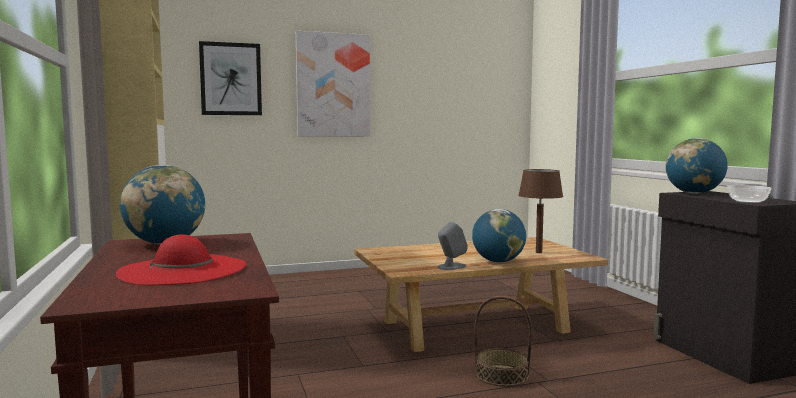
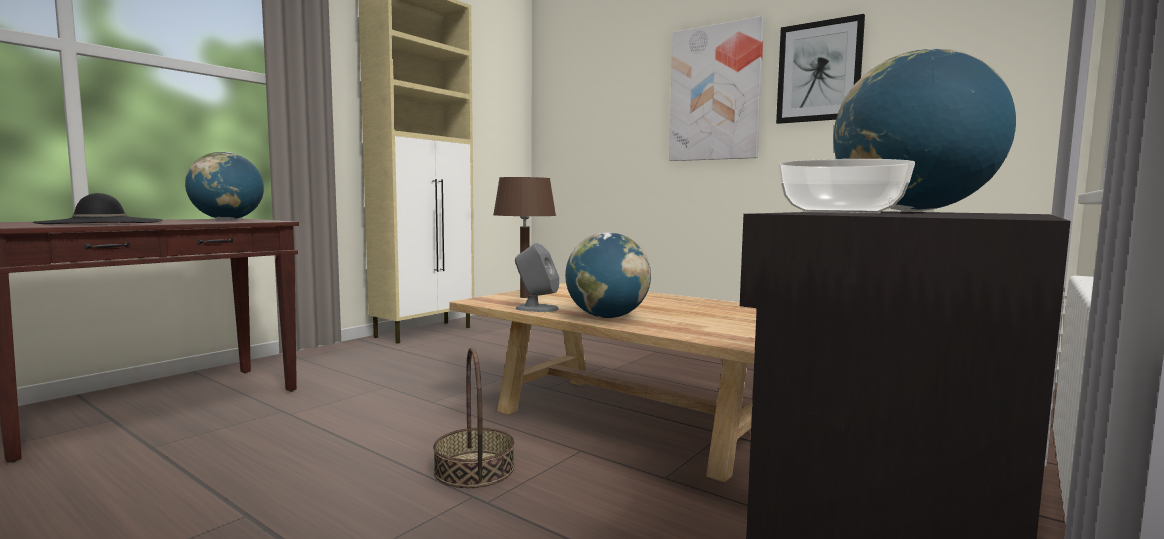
camera: 55 degrees right, 0 degrees up
red hat [116,234,246,285] -> black hat [33,193,162,224]
picture [199,41,262,115] -> picture moved to [776,14,865,124]
brown table lamp [518,169,563,253] -> brown table lamp moved to [493,177,556,298]

